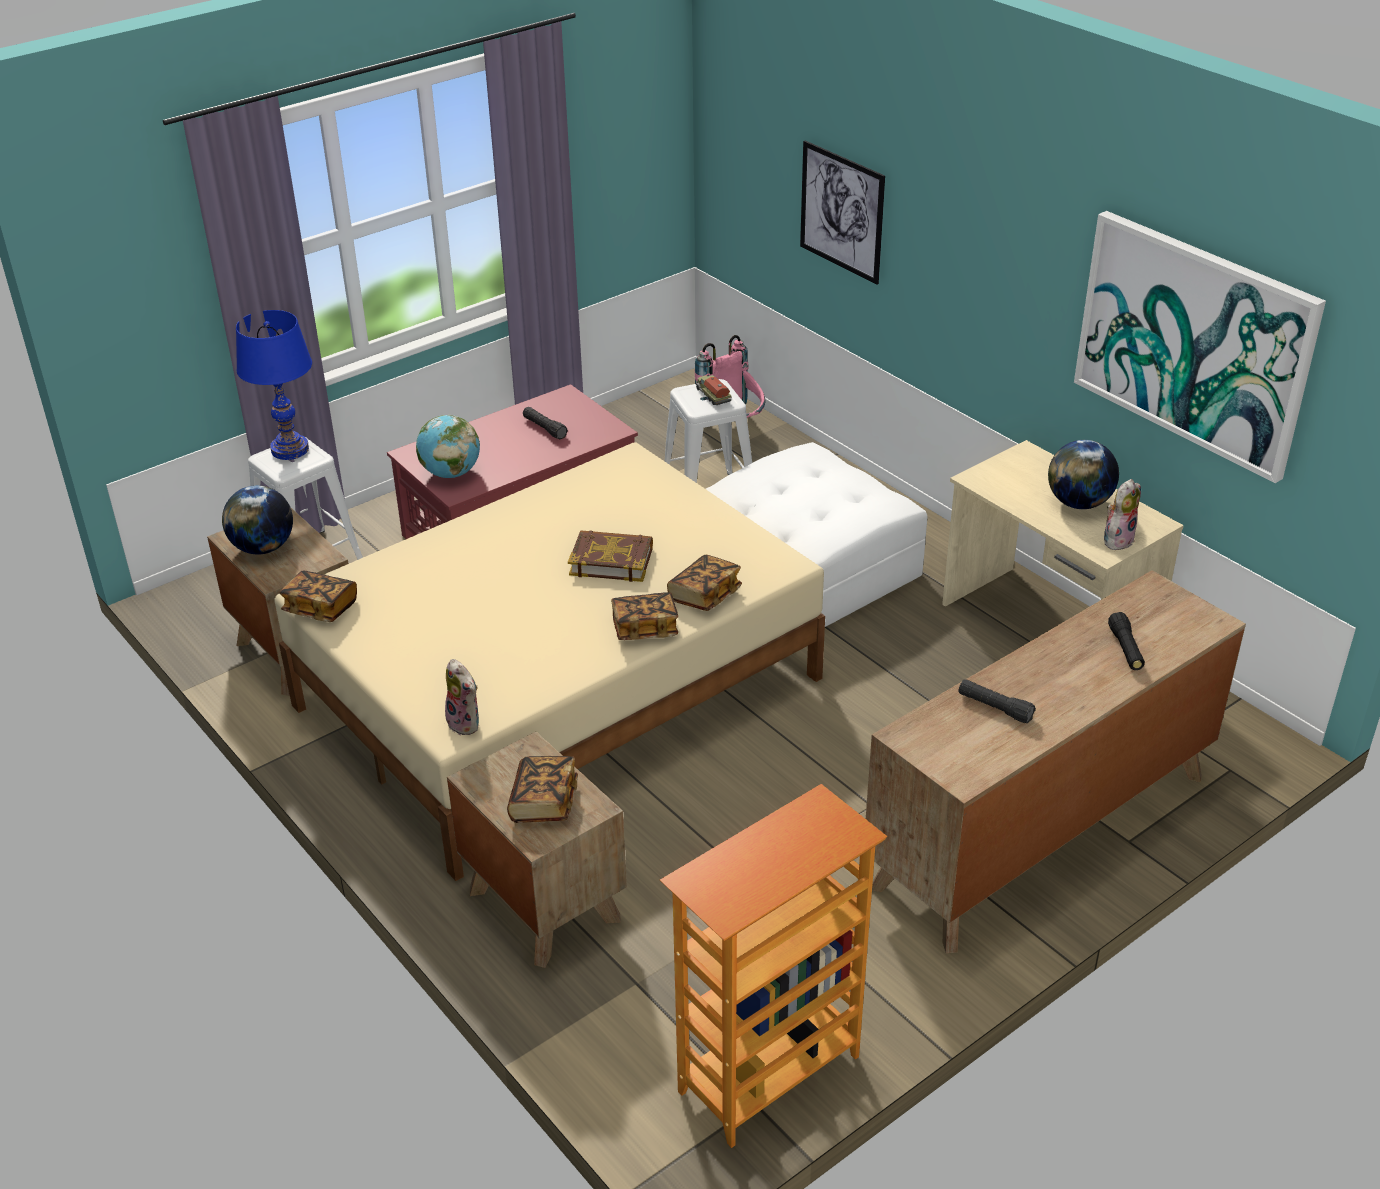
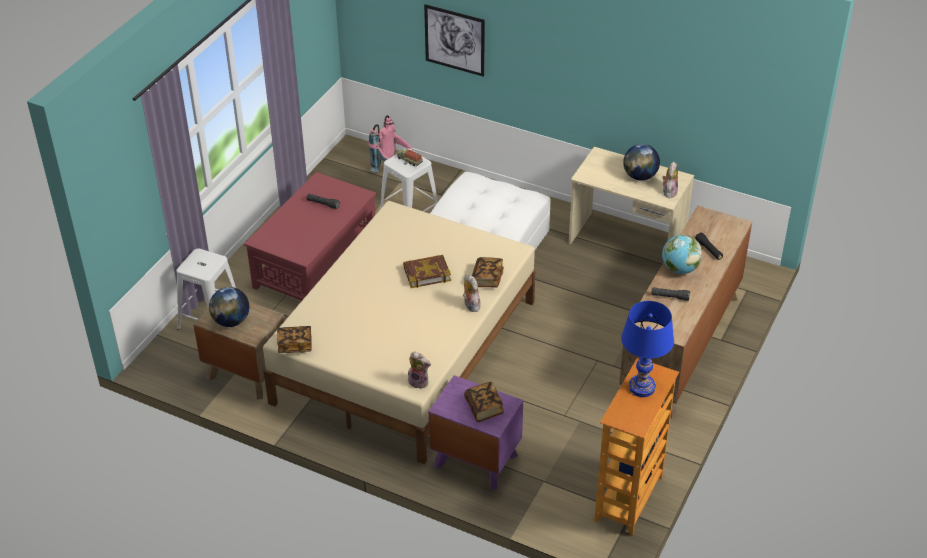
camera: 25 degrees left, 5 degrees up
blue table lamp [236,310,312,460] -> blue table lamp moved to [621,301,674,397]
globe [416,415,480,478] -> globe moved to [662,234,702,274]
brown nightstand [447,731,627,968] -> purple nightstand [428,375,523,490]
book [611,592,678,640] -> plush toy [463,275,481,312]
picture [1074,211,1326,483] -> none

